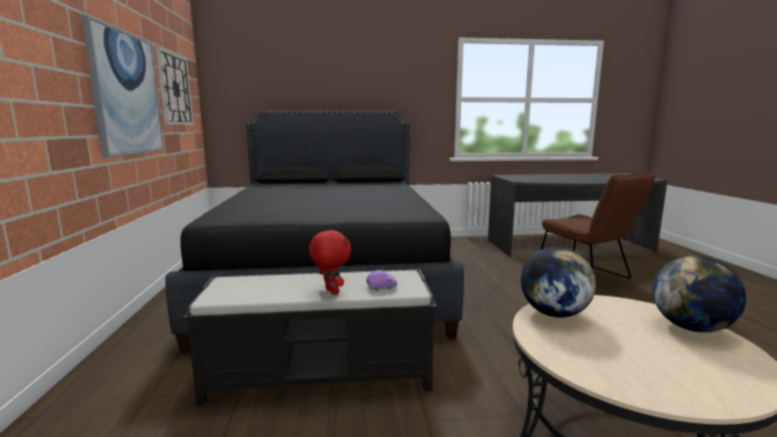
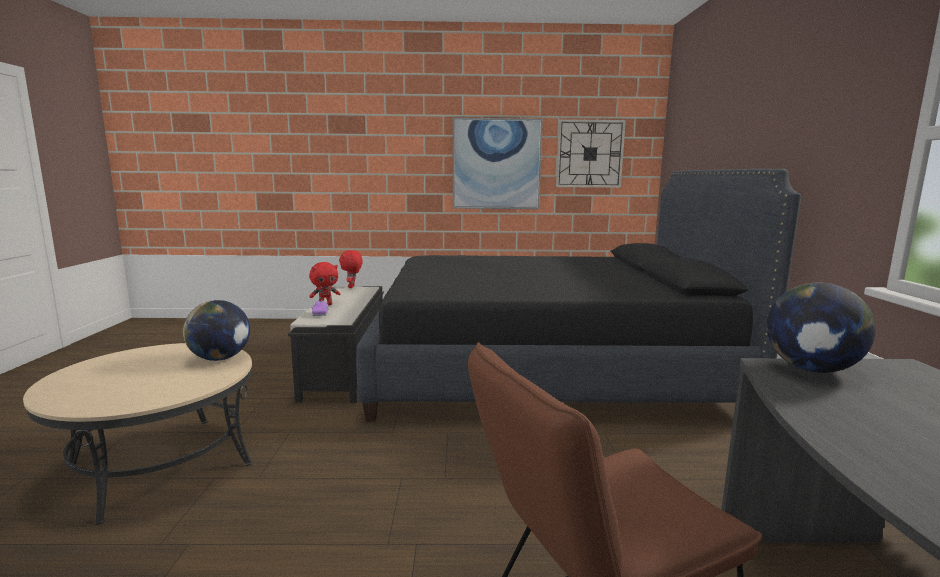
camera: 95 degrees right, 0 degrees up
globe [653,256,747,332] -> globe moved to [766,283,876,373]
none -> red plush toy [339,250,363,288]

